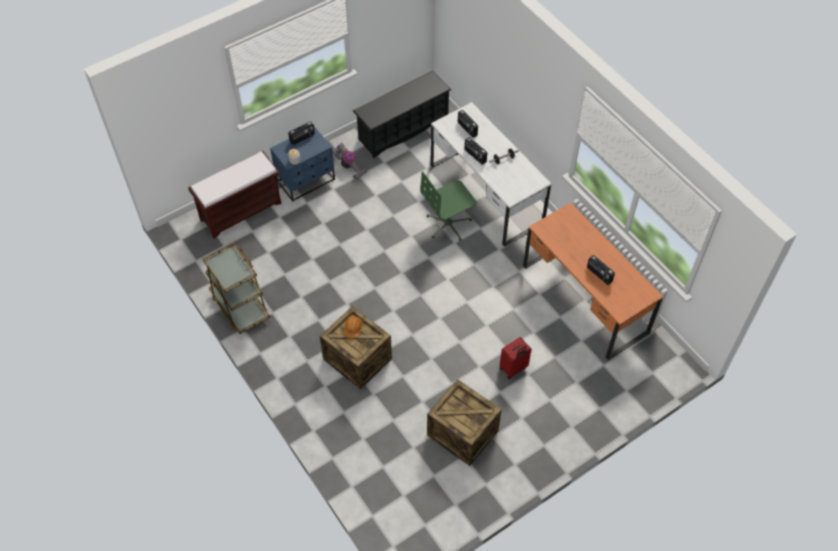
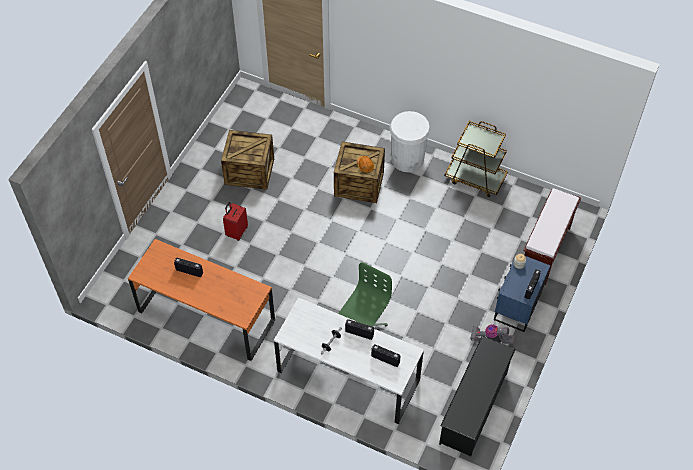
camera: 150 degrees right, 0 degrees up
none -> white trash can [389,111,431,172]

